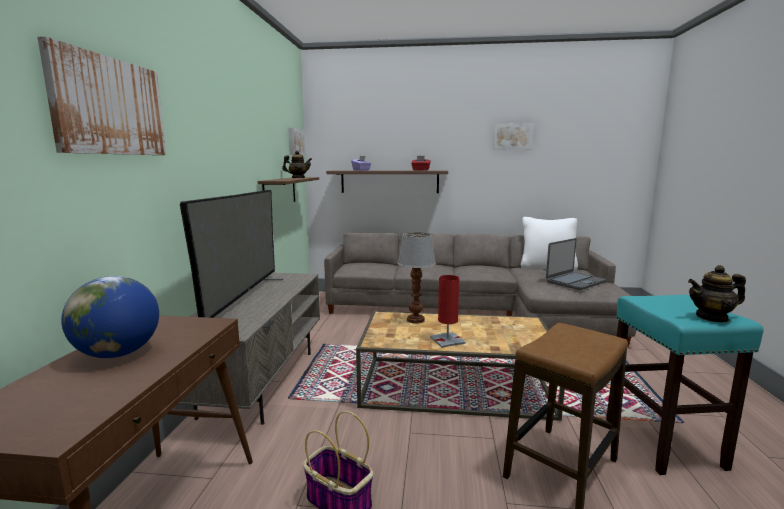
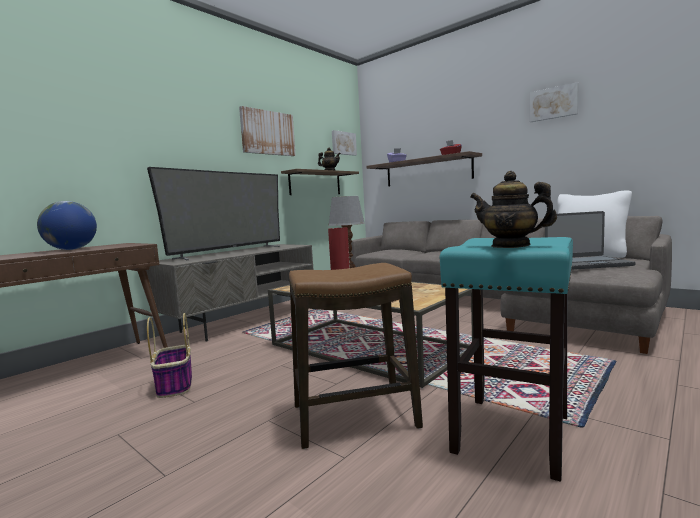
camera: 35 degrees right, 5 degrees down
picture [37,37,166,155] -> picture moved to [239,106,296,156]

